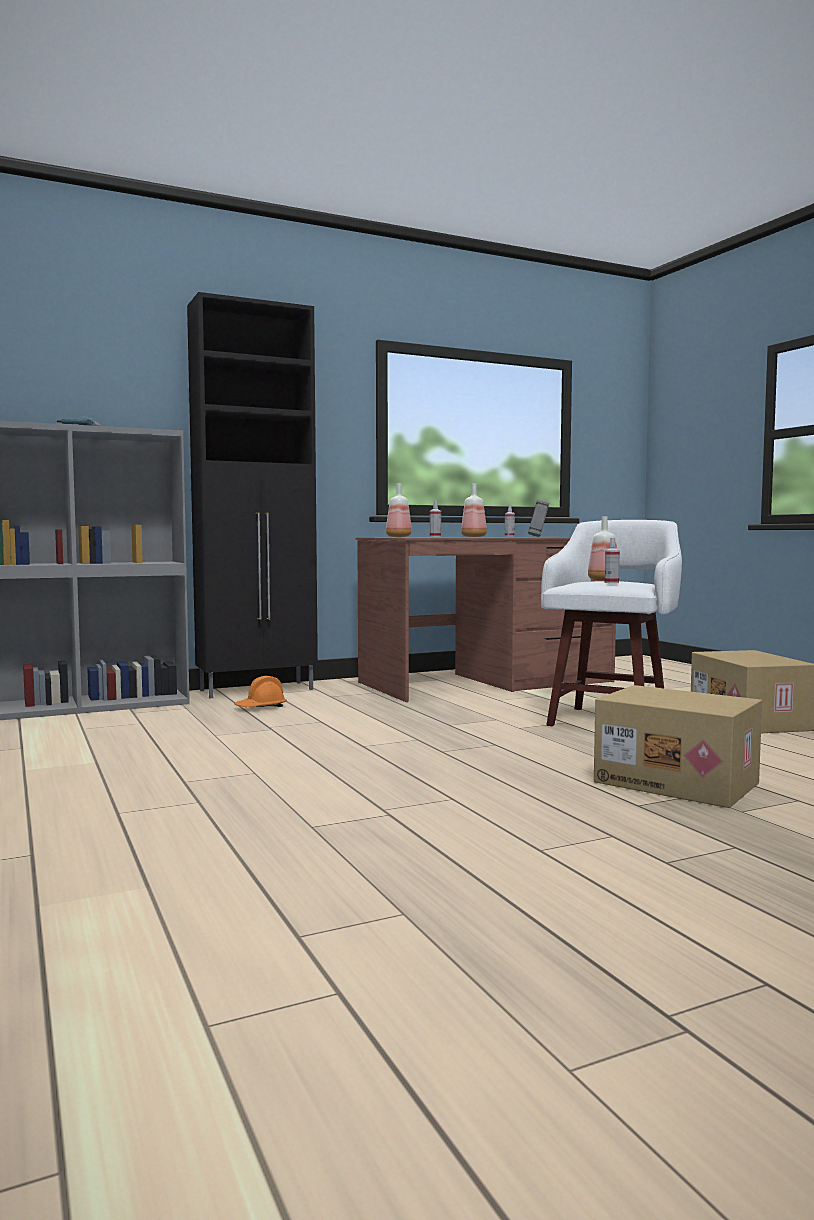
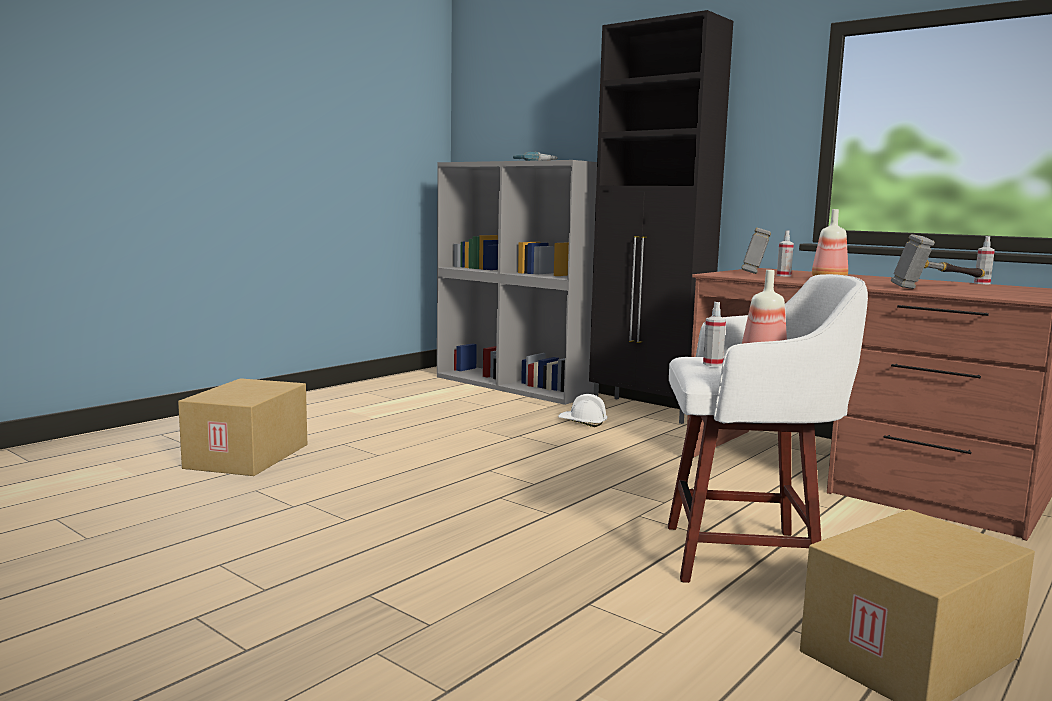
camera: 65 degrees right, 5 degrees up
orange hard hat [234,676,287,707] -> white hard hat [558,394,608,427]
bottle [386,483,412,537] -> hammer [741,228,771,274]
cardboard box [594,685,762,808] -> cardboard box moved to [178,378,307,476]

